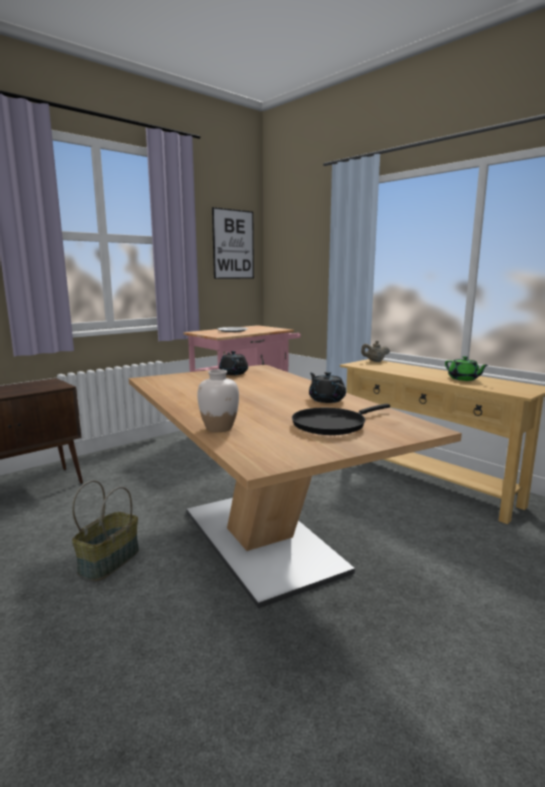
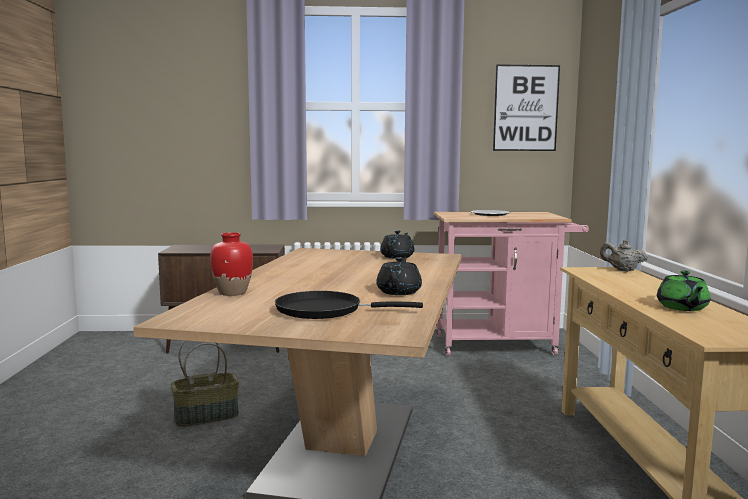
camera: 40 degrees right, 5 degrees down
white vase [197,369,239,432] -> red vase [210,232,253,296]

